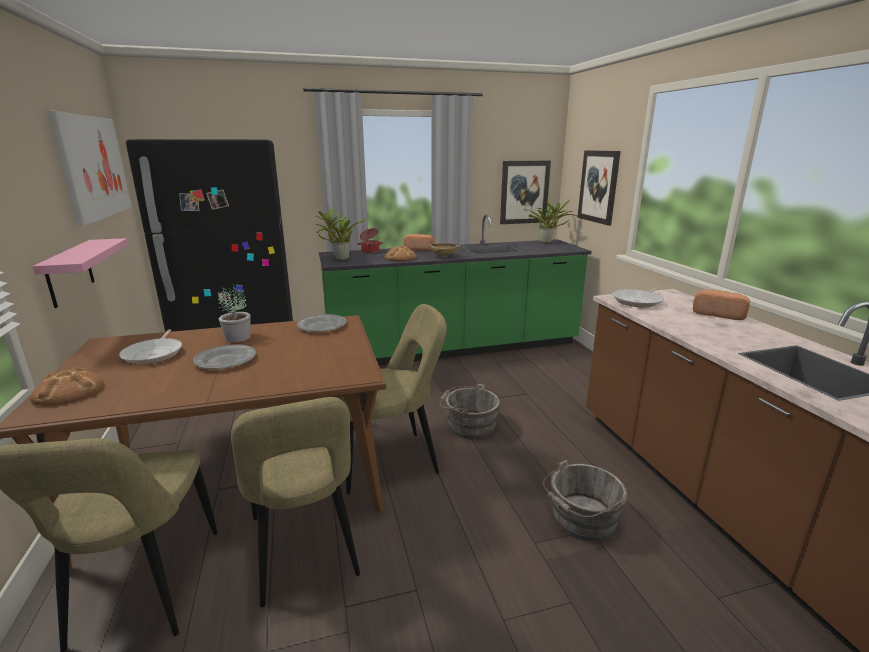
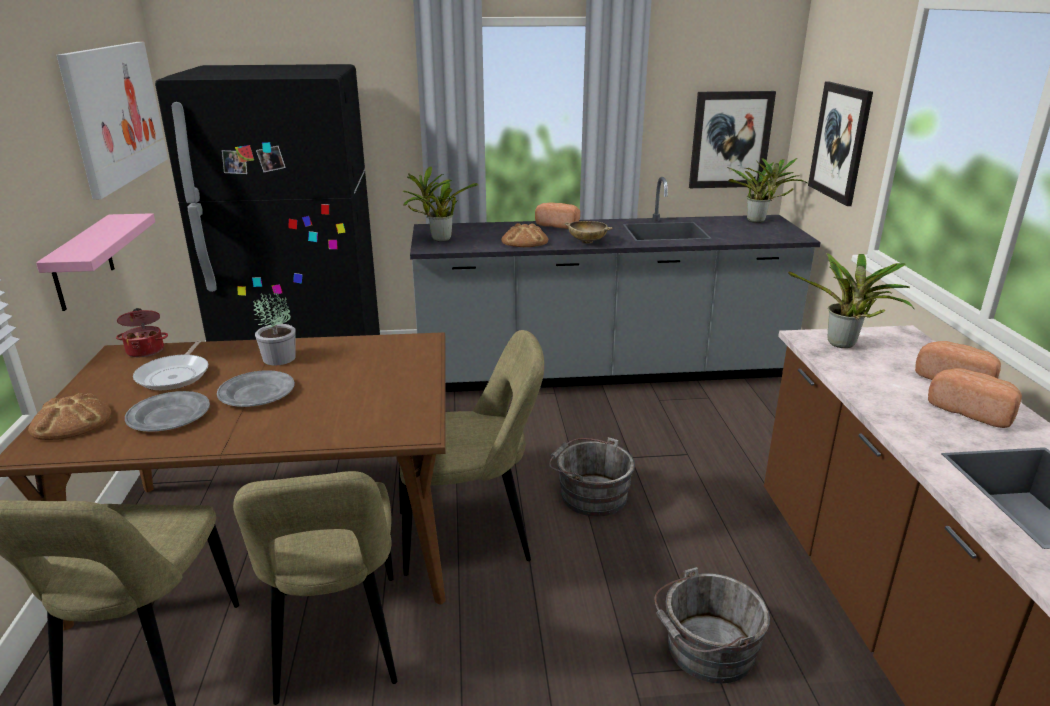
camera: 10 degrees right, 5 degrees up
grey plate [297,314,346,332] -> grey plate moved to [125,391,210,432]
green counter [319,214,592,365] -> grey counter [410,177,821,392]
cooking pot [357,228,383,253] -> cooking pot moved to [116,308,168,357]
frying pan [612,287,664,307] -> potted plant [788,253,914,348]
none -> bread [928,368,1022,428]

